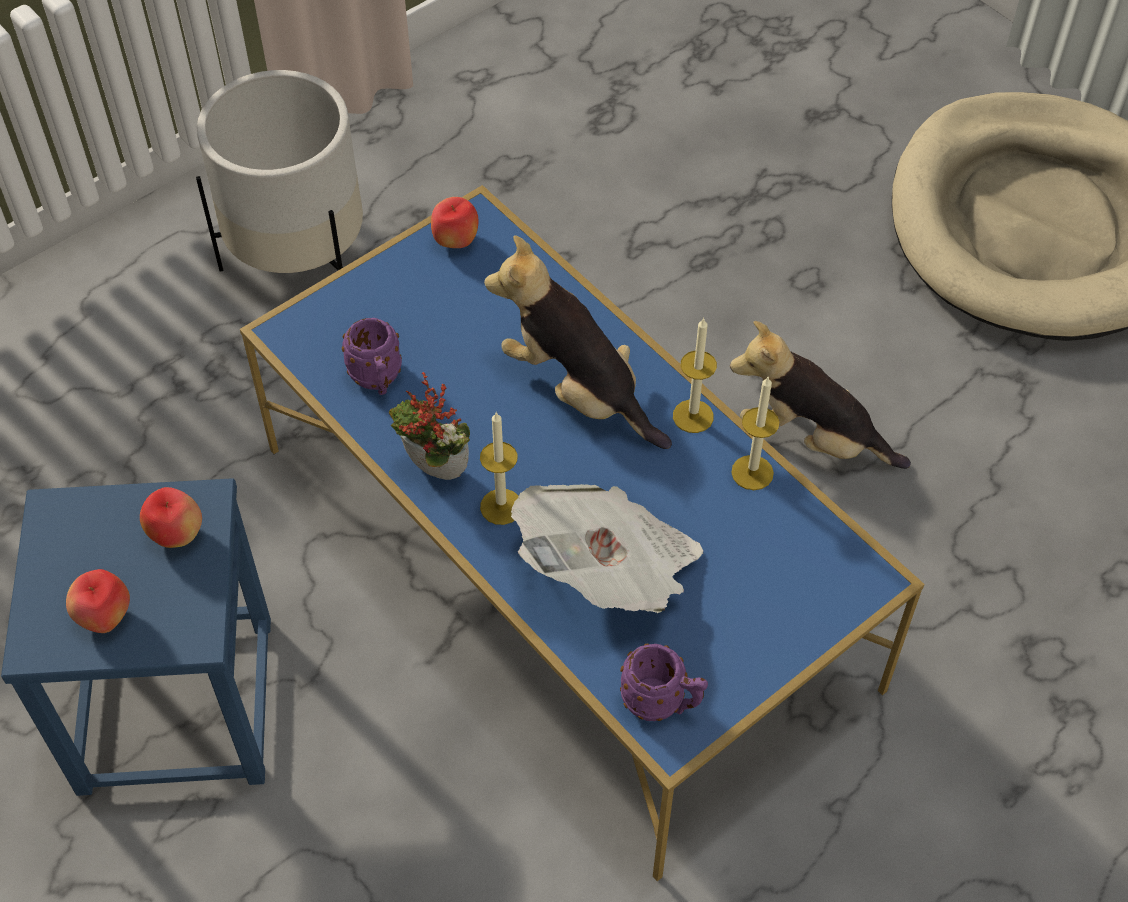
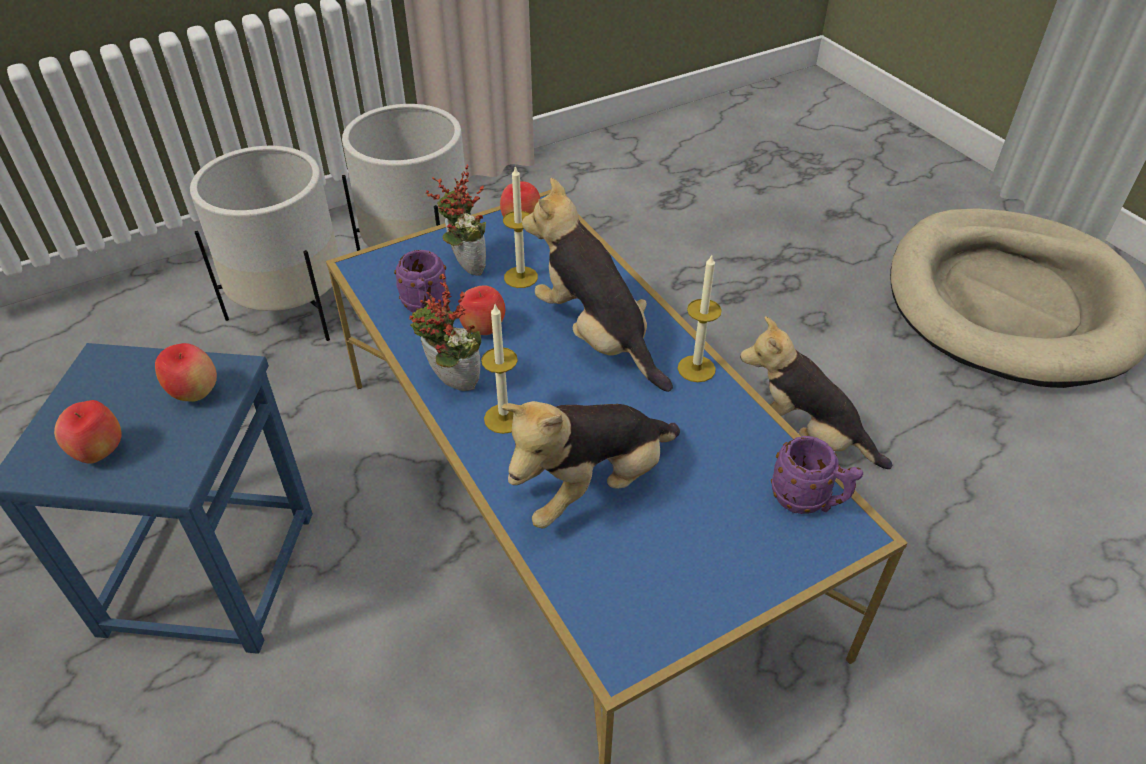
camera: 10 degrees right, 10 degrees down
newspaper [511,484,703,613] -> plush toy [501,401,680,528]
purple mug [620,643,708,721] -> purple mug moved to [771,436,863,514]
candle [731,377,779,490] -> candle moved to [503,165,538,288]
none -> white planter [190,146,340,341]
none -> potted plant [426,164,486,276]
none -> apple [459,285,505,335]

